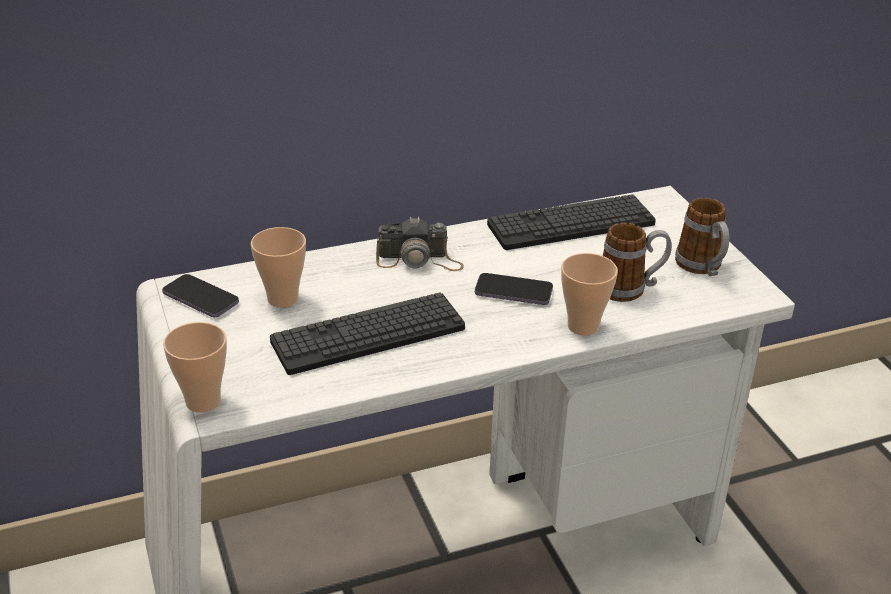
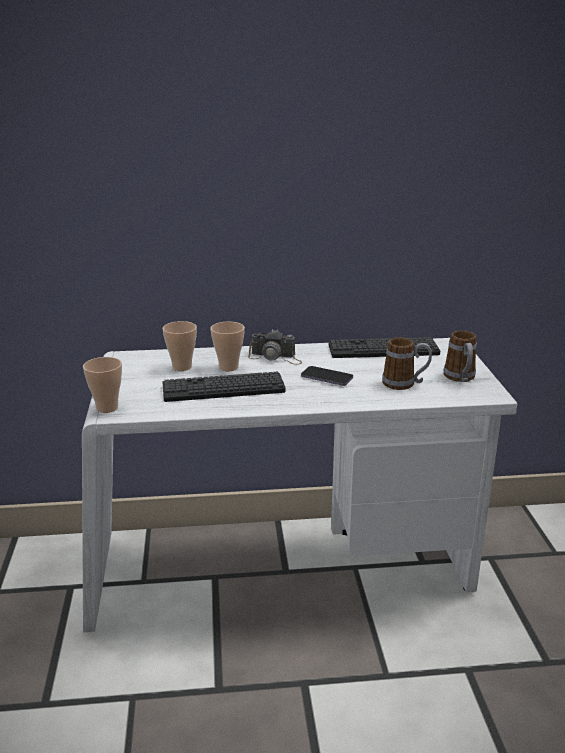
camera: 15 degrees right, 10 degrees down
phone [162,274,239,317] -> none
cup [561,253,618,336] -> cup moved to [210,322,245,371]

